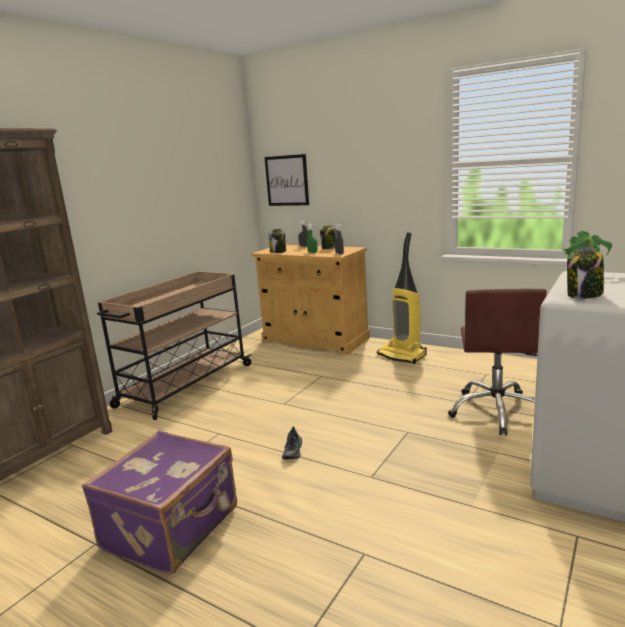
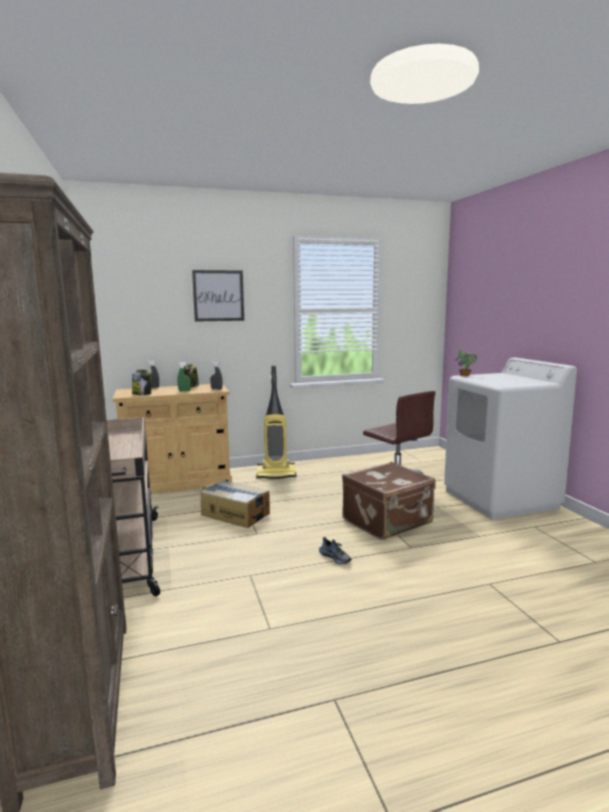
camera: 50 degrees left, 5 degrees down
purple suitcase [82,431,237,575] -> none
picture [265,154,309,206] -> picture moved to [192,270,244,322]
jar [567,248,604,299] -> none
none -> cardboard box [201,480,270,528]
none -> brown suitcase [342,462,436,540]

